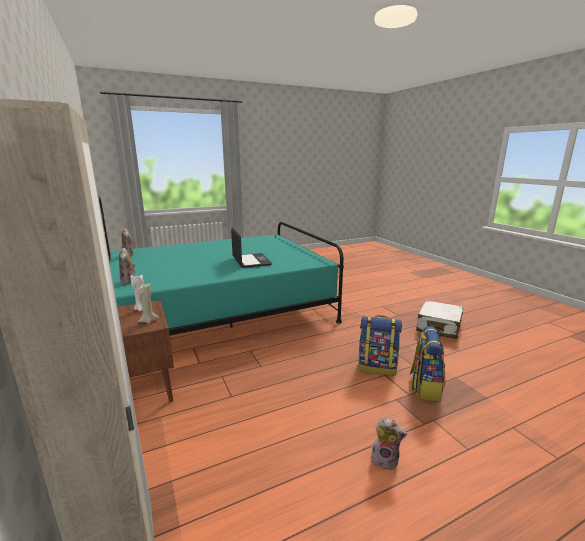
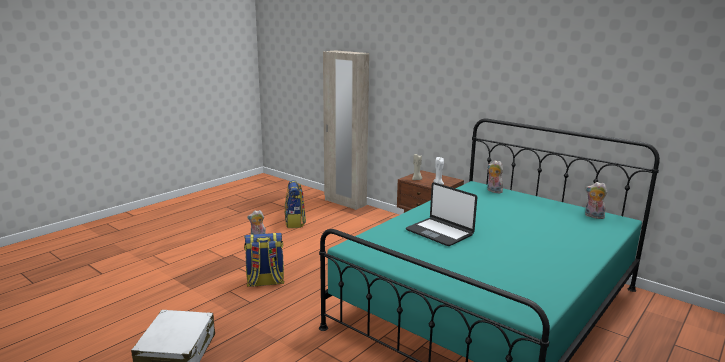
camera: 155 degrees right, 0 degrees up
backpack [410,326,445,401] -> backpack moved to [284,180,306,228]

